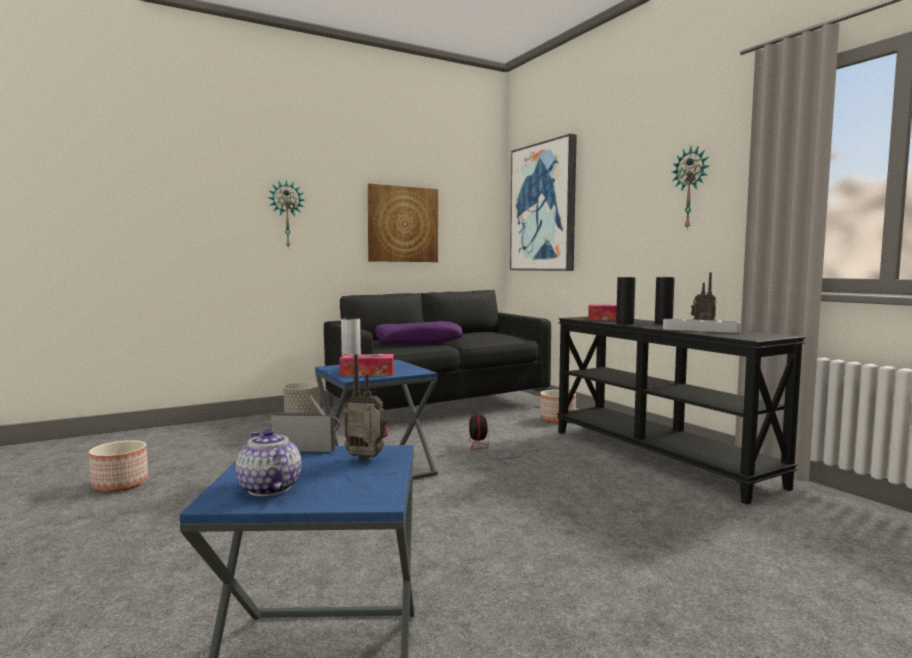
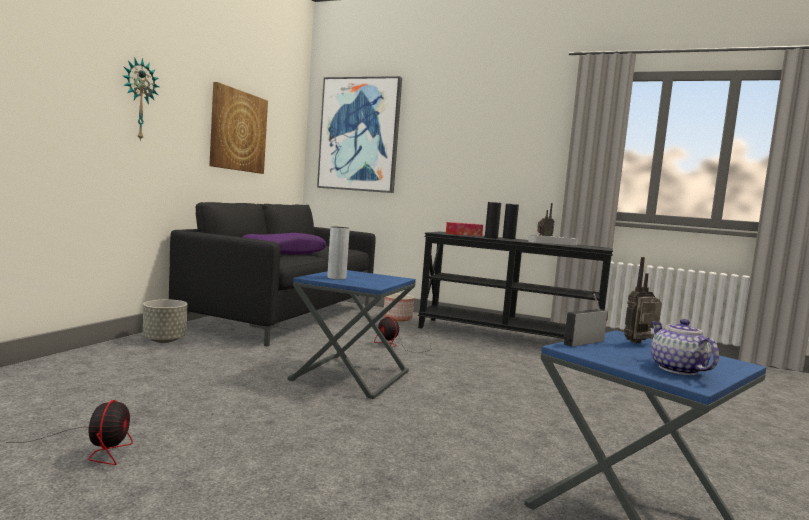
camera: 40 degrees left, 0 degrees up
planter [89,440,148,492] -> fan [6,400,133,465]
teapot [236,429,301,496] -> teapot turned 60 degrees clockwise [651,319,719,375]
tissue box [339,354,394,376] -> none
wall clock [671,146,709,230] -> none

